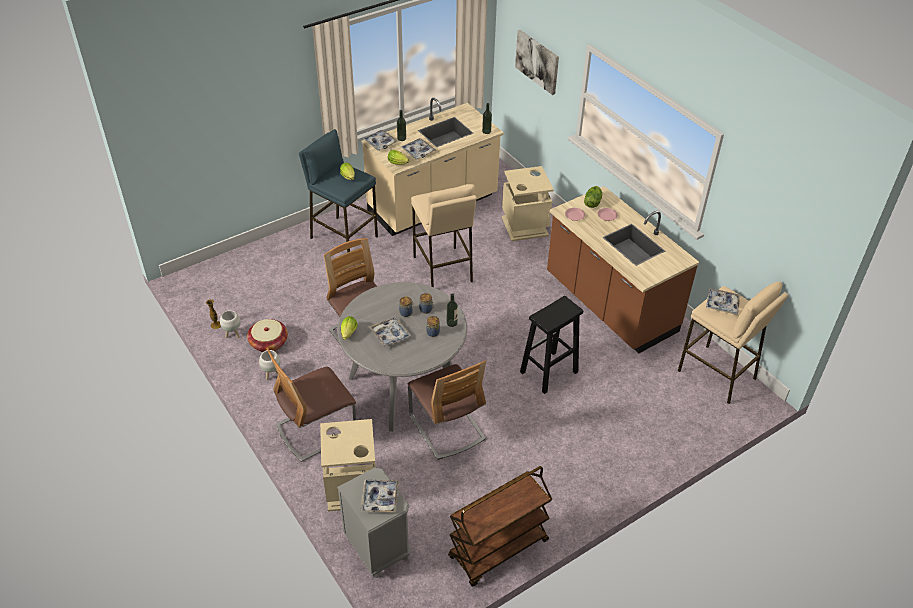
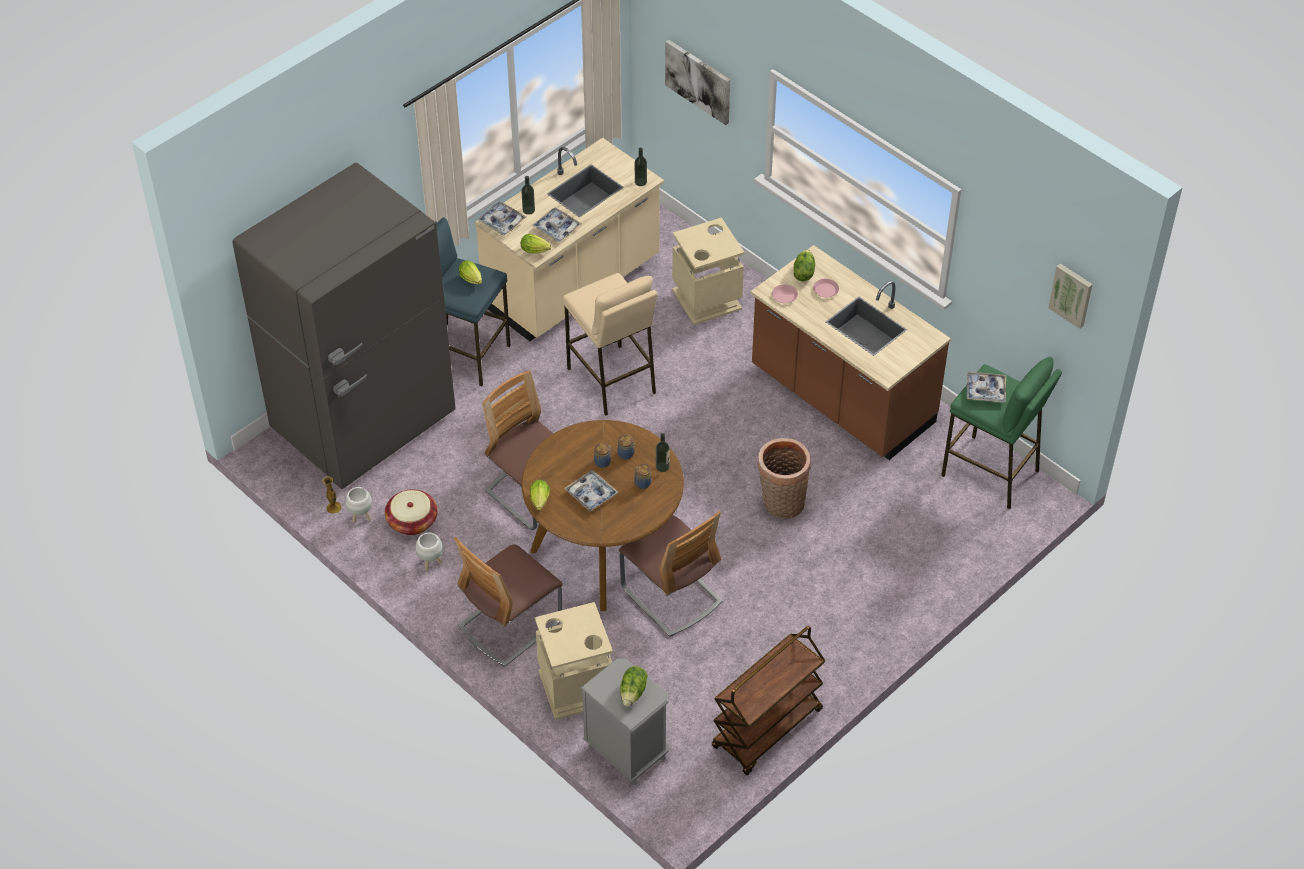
camera: 10 degrees left, 5 degrees up
grey dining table [337,282,467,432] -> brown dining table [521,420,684,611]
tray [360,479,399,513] -> lettuce [620,666,648,706]
black stool [520,296,583,394] -> basket [758,438,811,519]
beige stool [678,281,788,404] -> green stool [941,357,1062,509]
none -> grey fridge [232,163,456,489]
none -> picture [1048,264,1093,329]

